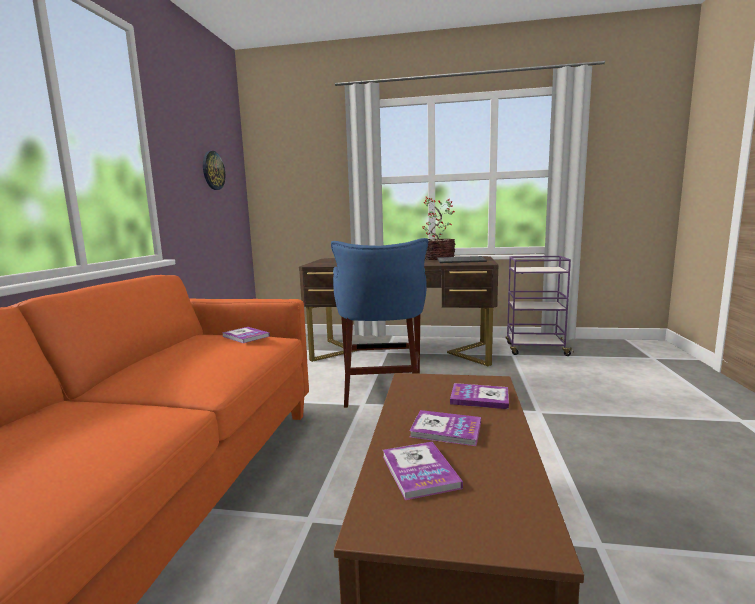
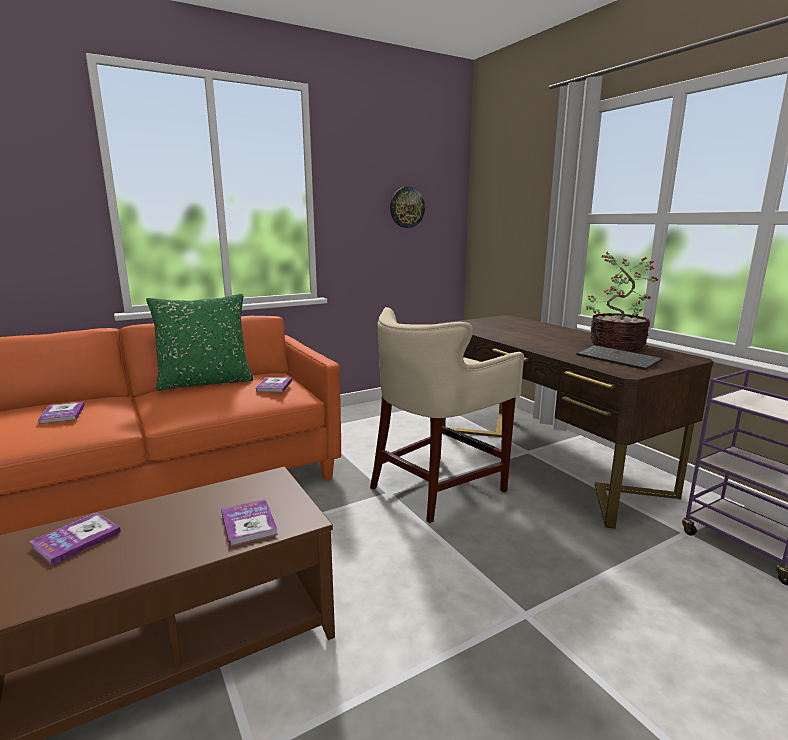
camera: 50 degrees right, 5 degrees up
blue stool [331,238,428,408] -> beige stool [370,307,524,523]
book [410,410,481,446] -> book moved to [38,402,85,424]
none -> green pillow [146,294,253,391]

